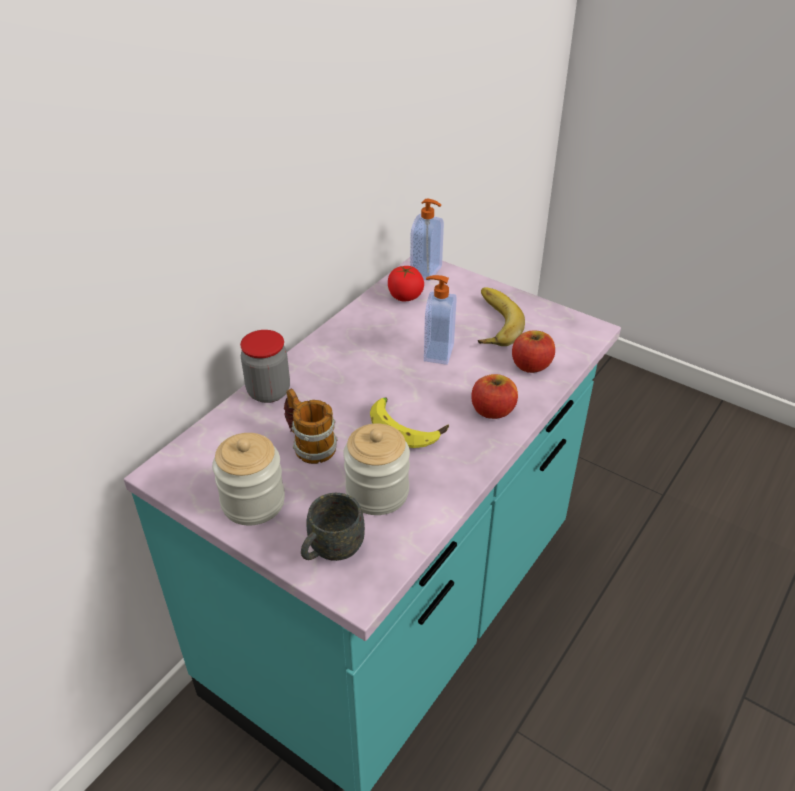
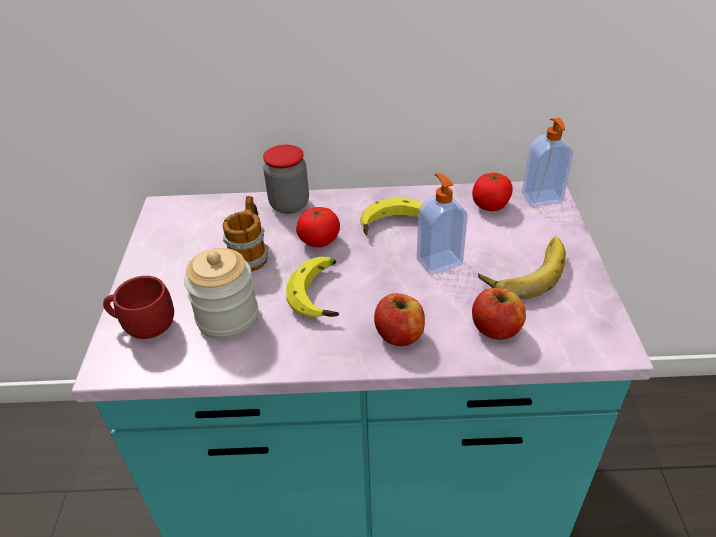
camera: 55 degrees right, 0 degrees up
jar [212,433,285,525] -> none
grey mug [301,493,365,561] -> red mug [103,276,174,339]
none -> tomato [296,207,340,247]
none -> banana [360,198,423,235]

